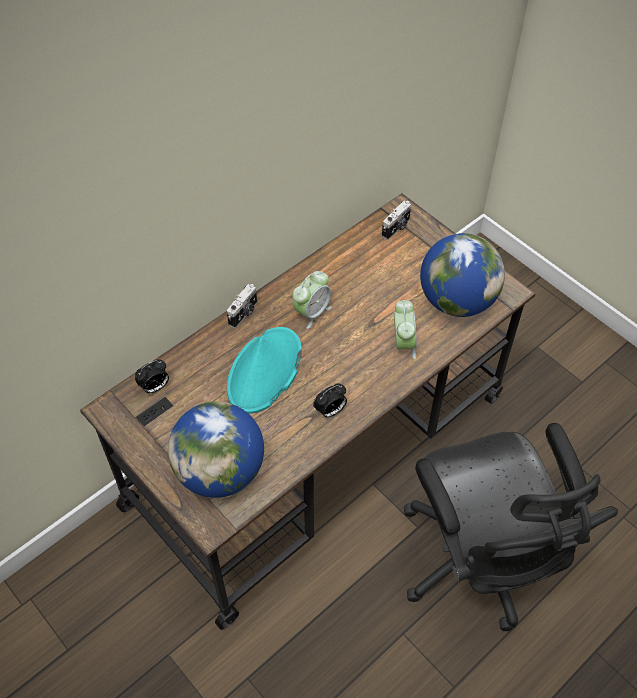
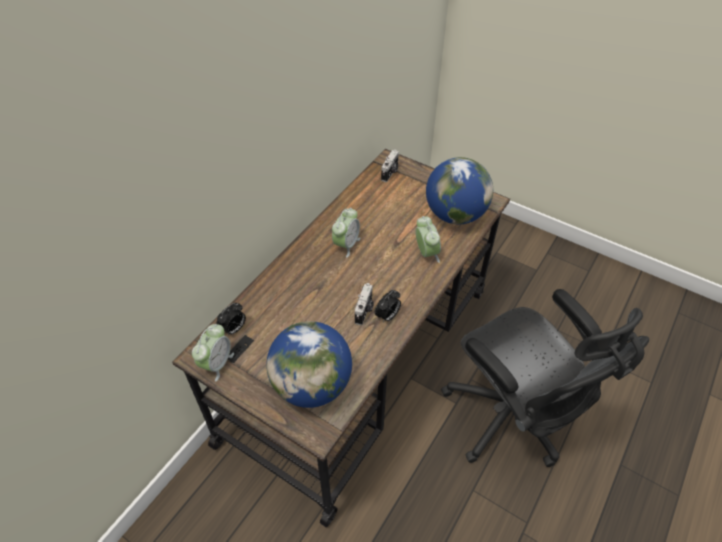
camera: 15 degrees left, 5 degrees down
camera [227,284,257,328] -> camera moved to [355,283,374,325]
turquoise hat [227,327,302,414] -> none
none -> alarm clock [192,324,234,382]

